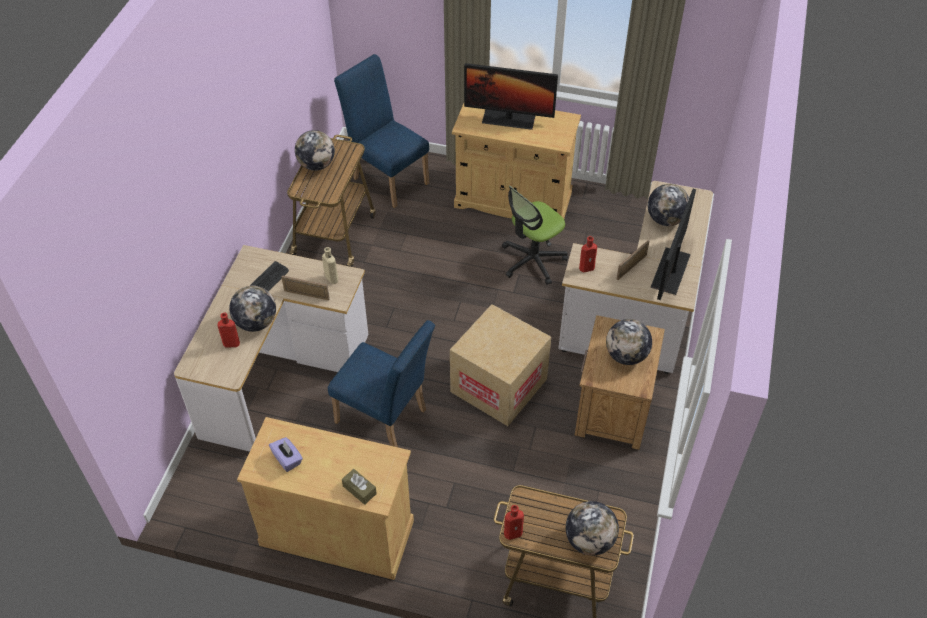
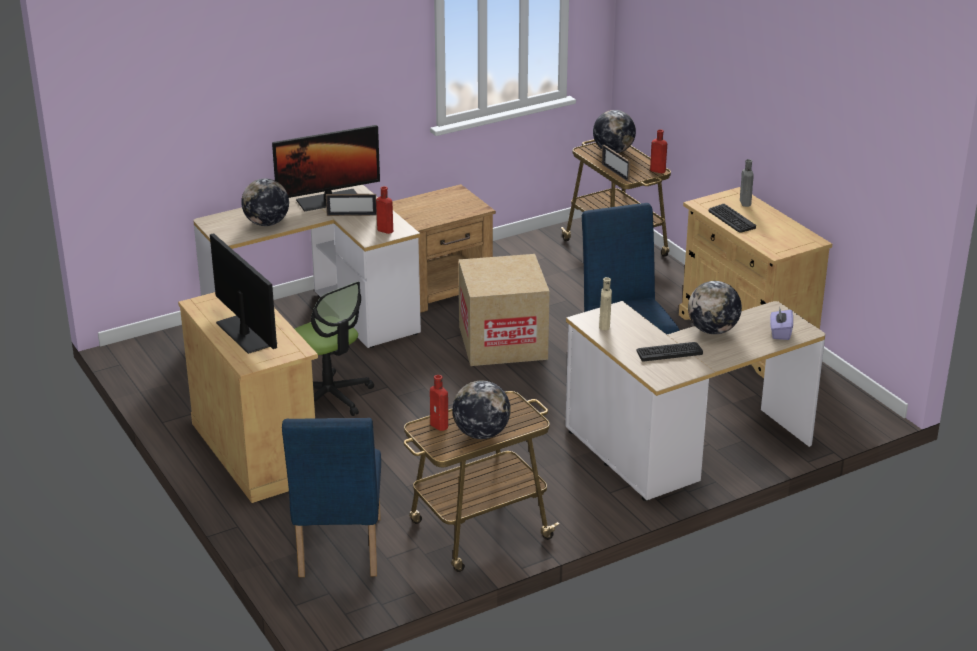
camera: 135 degrees left, 20 degrees down
red bottle [218,313,240,347] -> red bottle moved to [430,375,448,431]
purple tissue box [269,437,303,472] -> purple tissue box moved to [770,307,793,340]
picture frame [281,275,329,301] -> picture frame moved to [602,145,630,182]
brown tissue box [342,469,377,505] -> grey bottle [740,159,754,207]
office chair [502,185,568,285] -> office chair turned 45 degrees clockwise [295,281,374,416]
globe [606,319,652,365] -> none
none -> keyboard [709,204,756,233]

